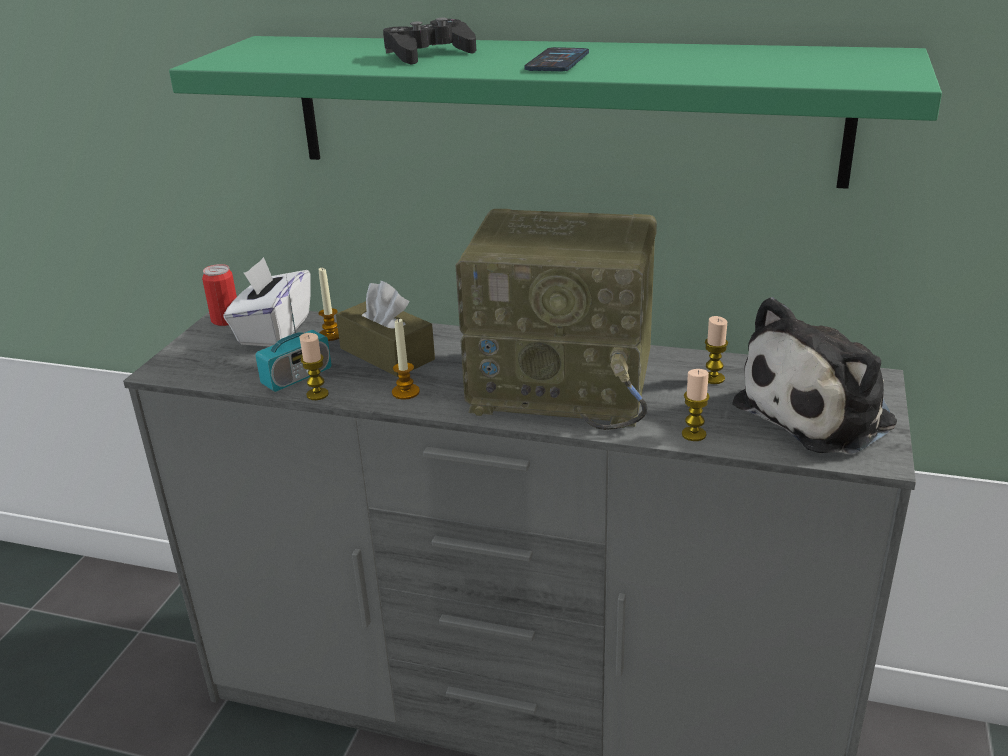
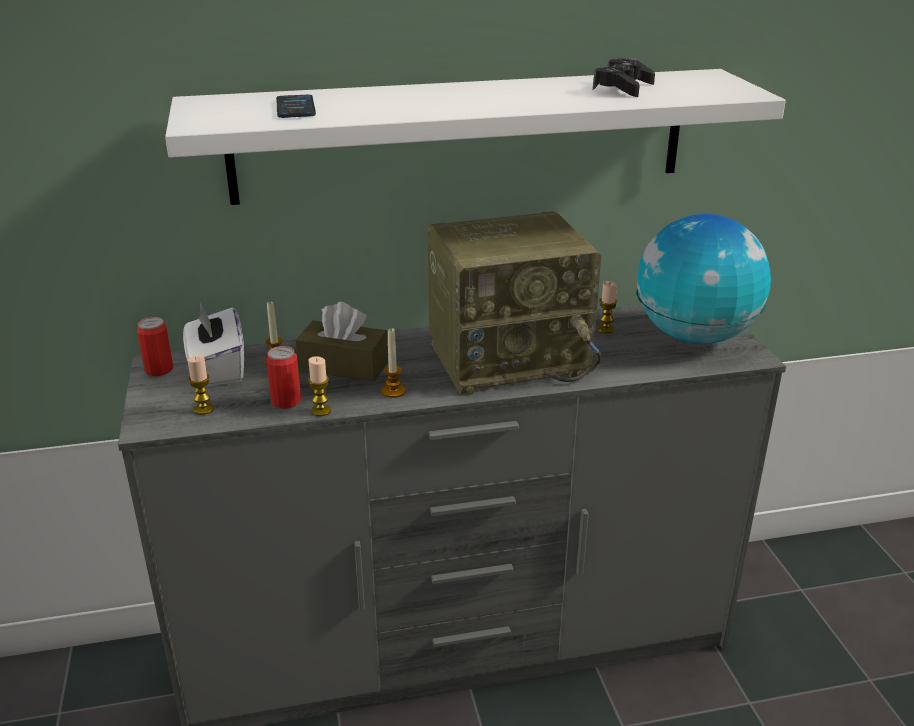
camera: 30 degrees left, 0 degrees up
green shelf [169,36,942,189] -> white shelf [165,69,786,205]
radio [255,277,332,392] -> can [266,346,301,409]
black game controller [383,18,476,64] -> black game controller moved to [593,58,655,97]
phone [524,47,589,71] -> phone moved to [276,95,316,118]
candle [682,369,709,441] -> candle moved to [188,356,214,415]
plush toy [732,297,897,454] -> globe [636,214,771,344]

